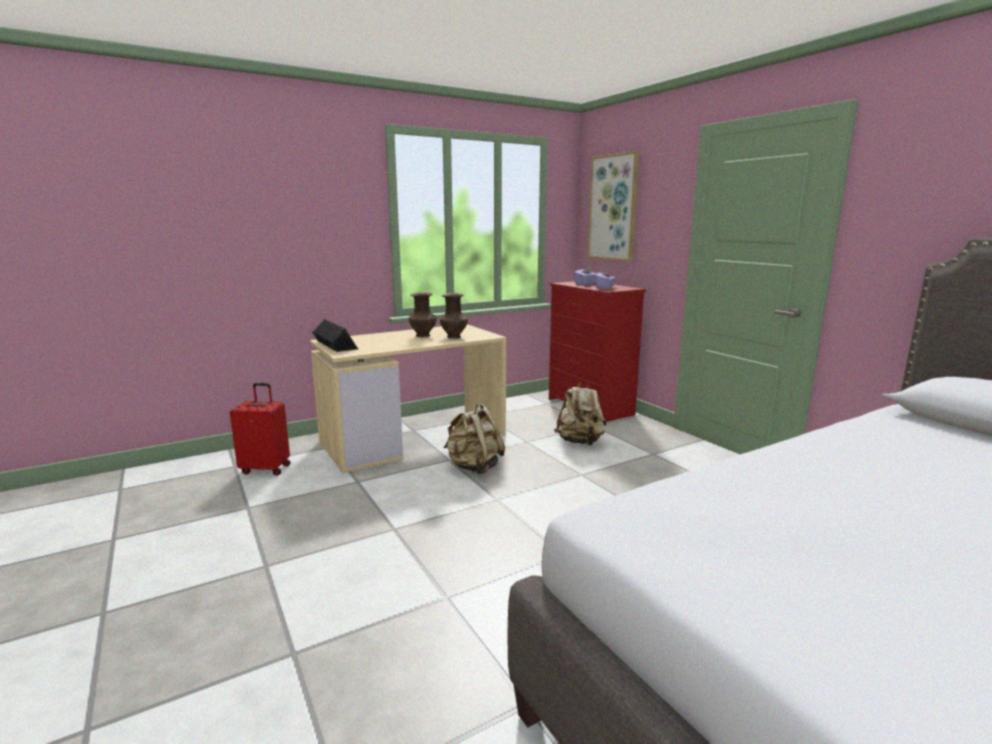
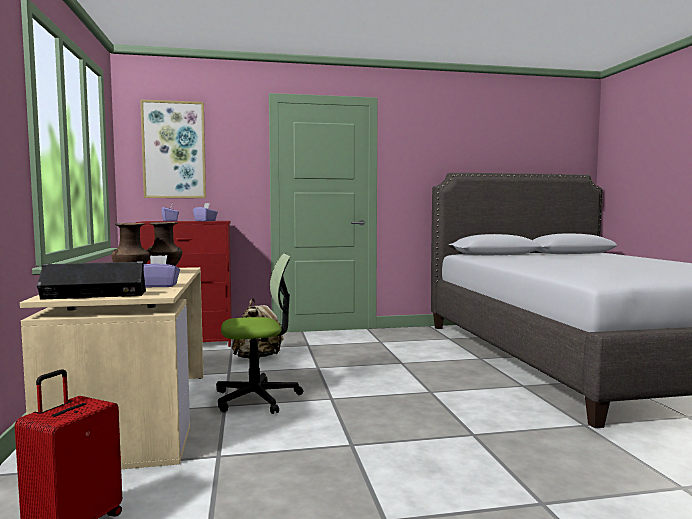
camera: 70 degrees left, 10 degrees down
beige backpack [444,403,505,475] -> office chair [216,253,303,414]
none -> purple tissue box [143,255,180,288]

